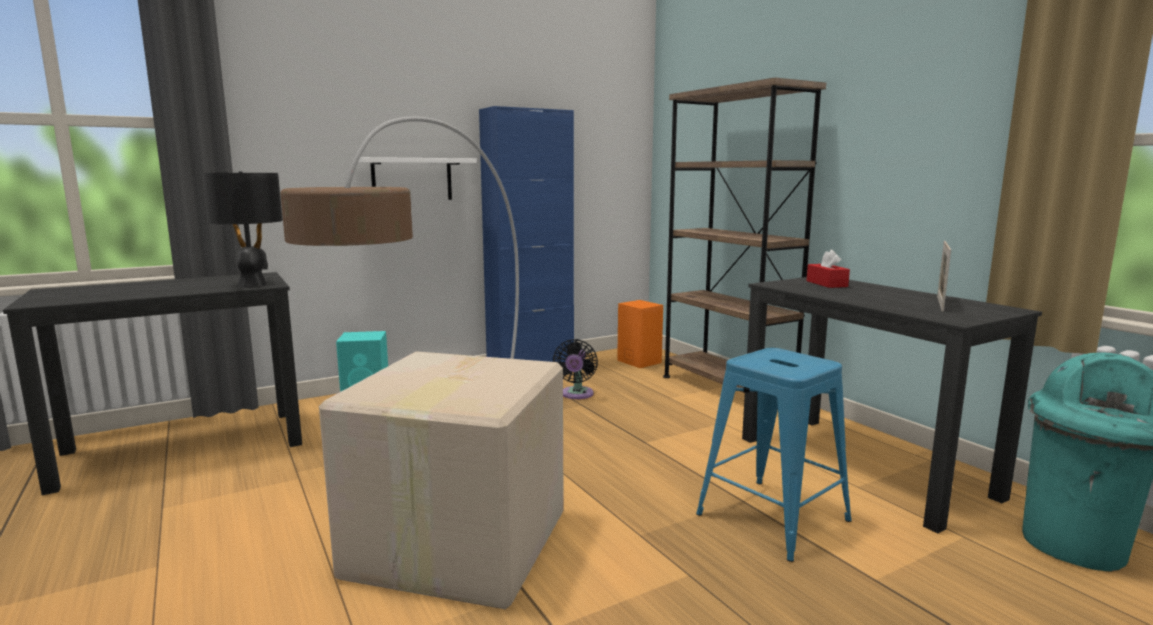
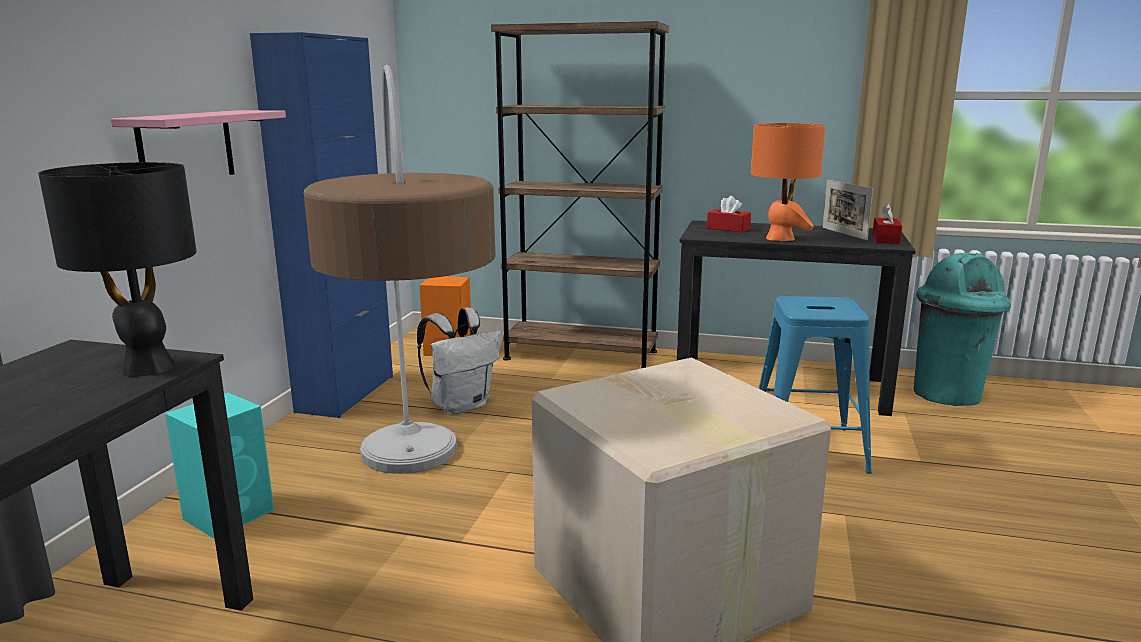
camera: 45 degrees left, 5 degrees up
white shelf [358,157,477,200] -> pink shelf [111,110,286,175]
black fan [553,339,598,399] -> white backpack [417,307,502,415]
none -> orange table lamp [751,123,825,241]
none -> red tissue box [872,204,902,244]

